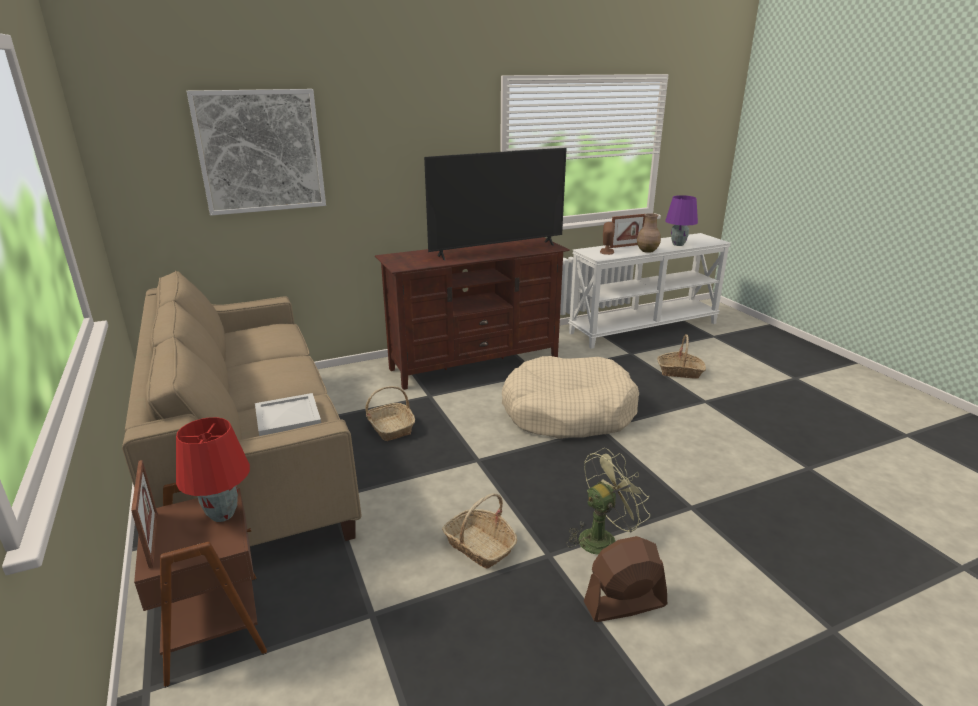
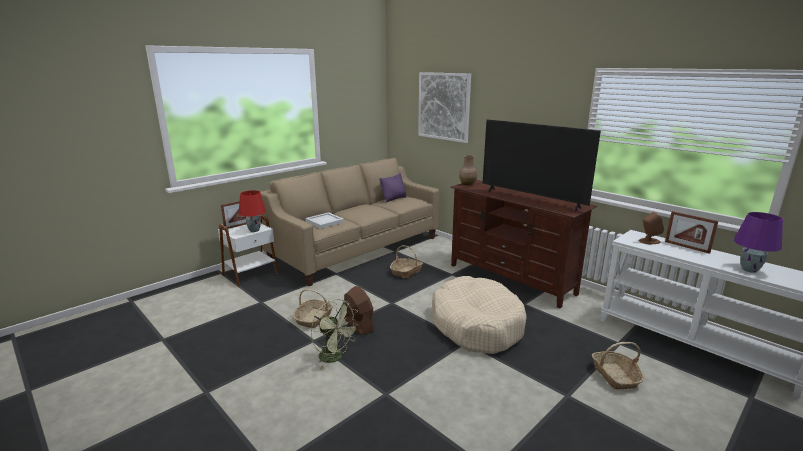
camera: 70 degrees right, 5 degrees down
brown side table [134,483,267,688] -> white side table [218,215,279,287]
brown fan [584,536,667,622] -> brown fan moved to [344,286,374,335]
brown vase [637,213,661,253] -> brown vase moved to [459,155,477,185]
none -> purple pillow [379,173,407,202]

